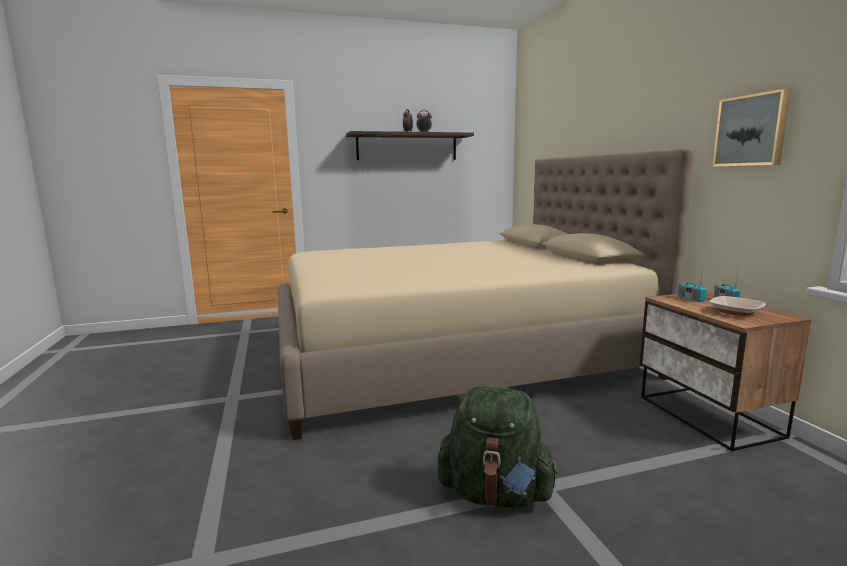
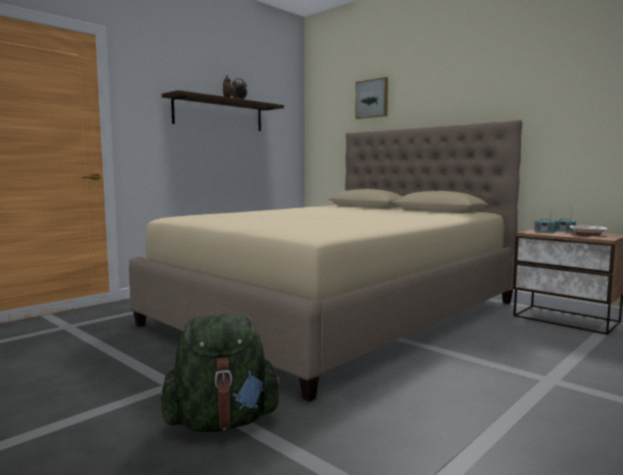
camera: 30 degrees left, 5 degrees down
green backpack [438,387,559,508] -> green backpack moved to [160,314,281,432]
picture [712,89,791,167] -> picture moved to [355,77,388,119]

